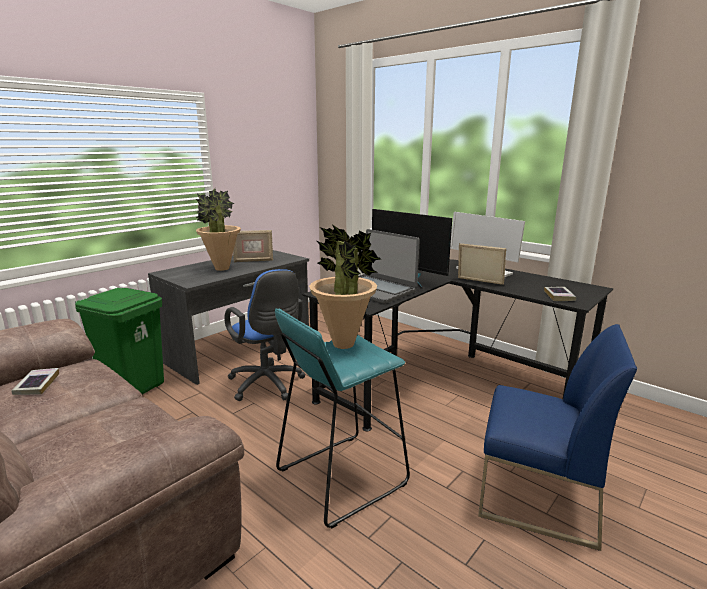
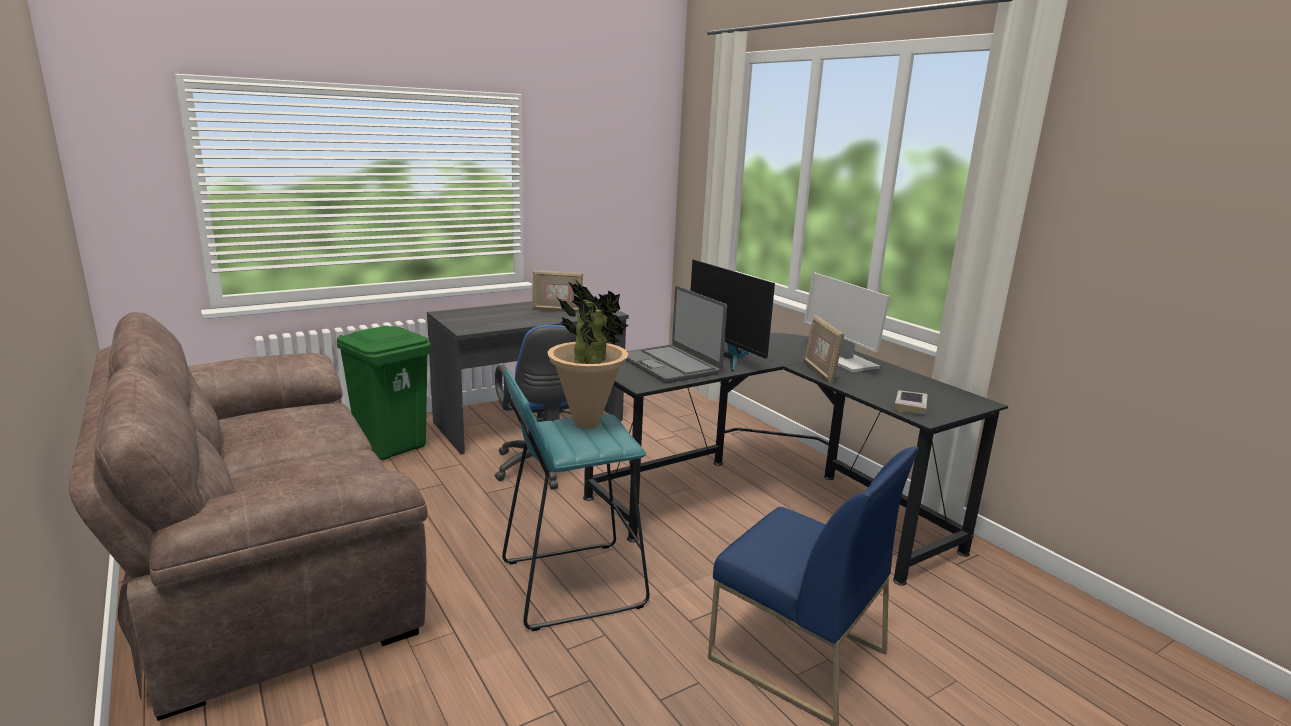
camera: 15 degrees right, 0 degrees up
book [12,368,59,395] -> none
potted plant [196,188,241,271] -> none
picture frame [458,243,506,285] -> picture frame turned 150 degrees counterclockwise [804,315,844,384]

